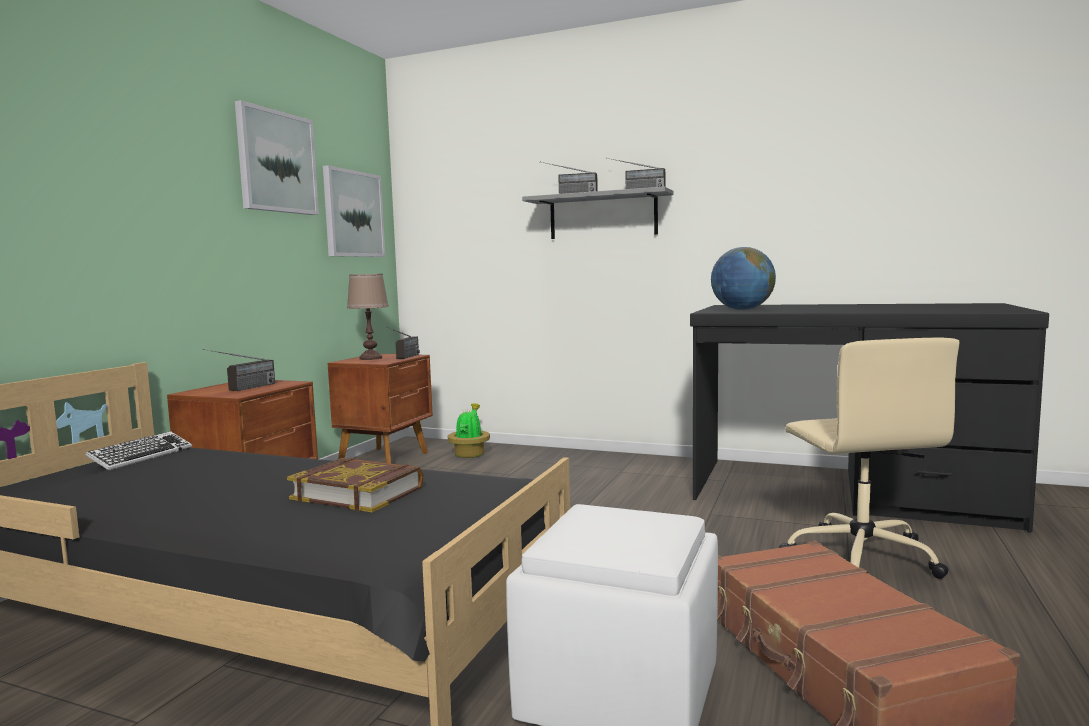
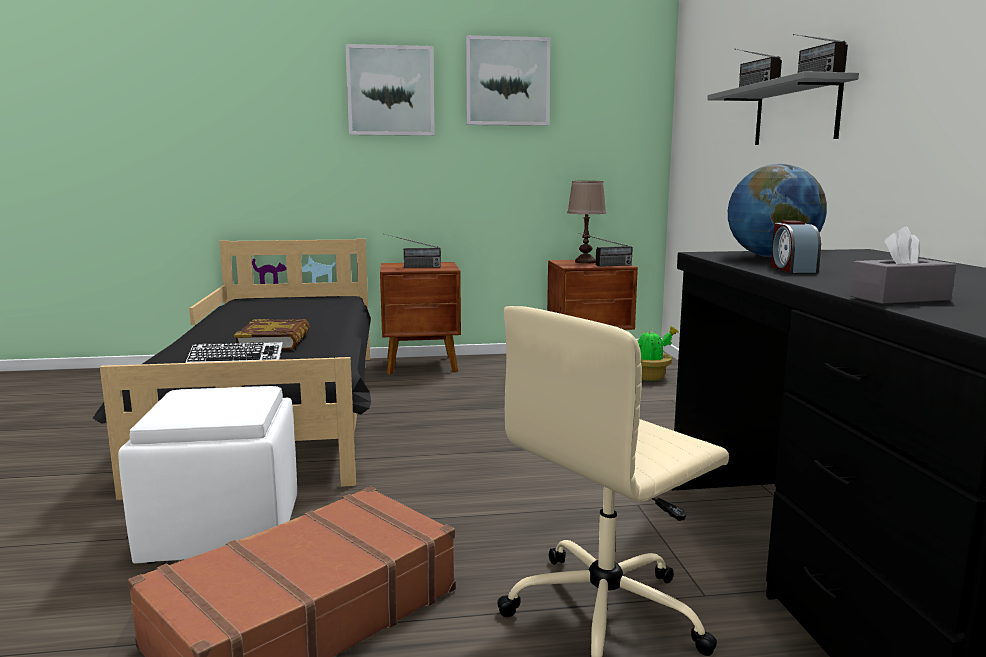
camera: 60 degrees right, 5 degrees up
keyboard [86,431,192,471] -> keyboard moved to [185,342,283,363]
picture [323,165,385,257] -> picture moved to [345,44,435,136]
none -> alarm clock [771,221,821,273]
none -> grey tissue box [850,227,956,304]

